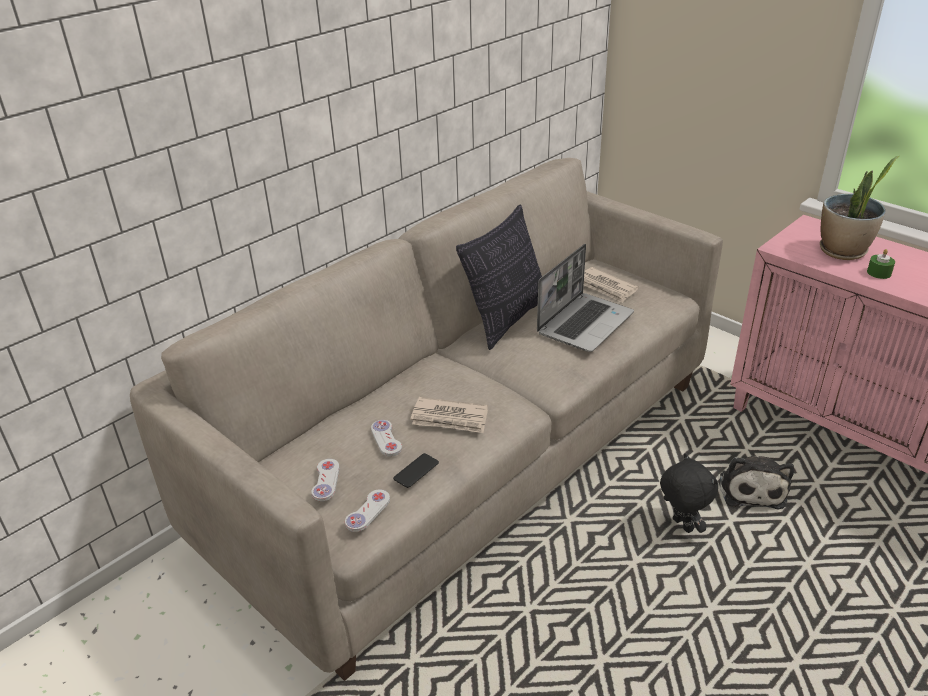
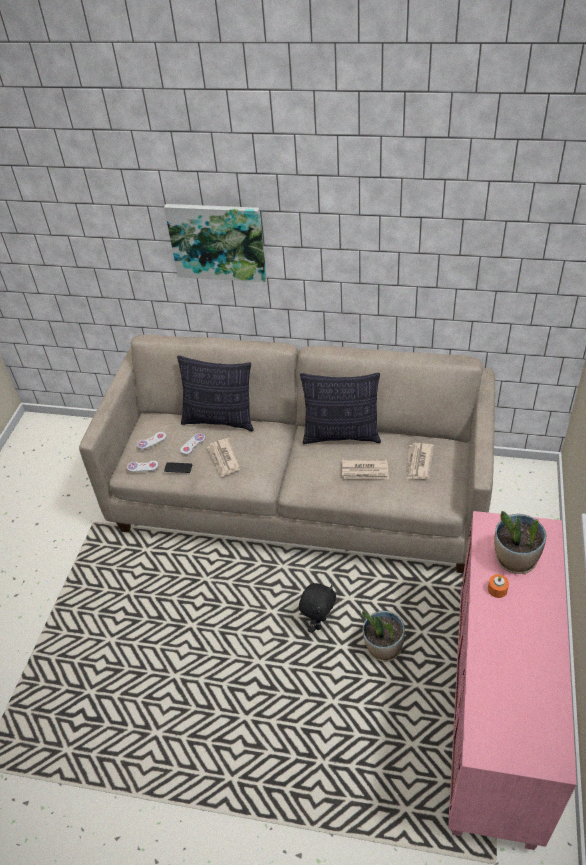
camera: 60 degrees right, 10 degrees up
laptop [537,244,634,352] -> newspaper [342,459,389,479]
plush toy [720,456,794,509] -> potted plant [362,611,405,662]
green candle [867,249,895,279] -> orange candle [488,574,509,598]
none -> picture [164,204,267,282]
none -> pillow [177,355,254,431]

